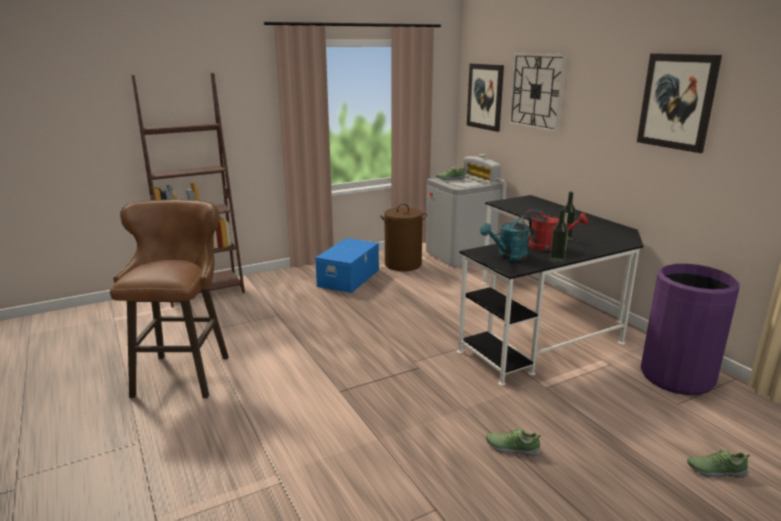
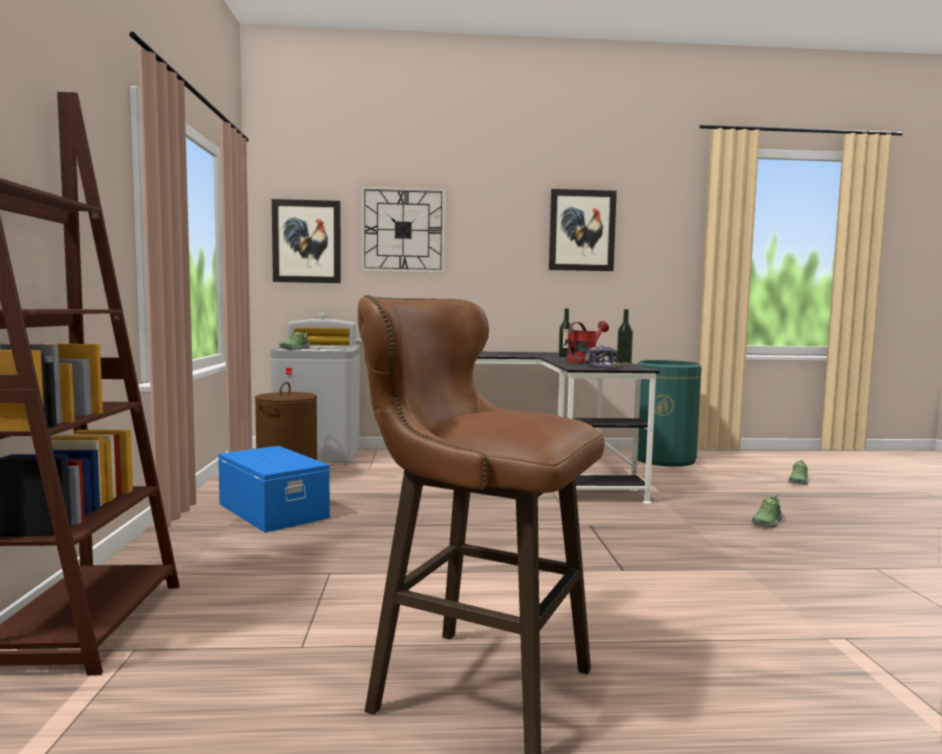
camera: 65 degrees left, 15 degrees down
turquoise watering can [480,216,532,261] -> cap [584,345,621,367]
purple trash can [640,264,740,395] -> green trash can [637,360,702,467]

